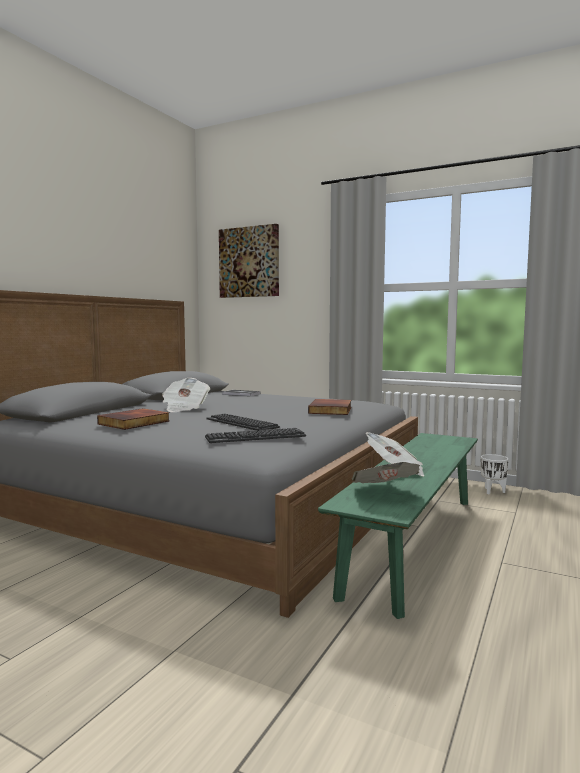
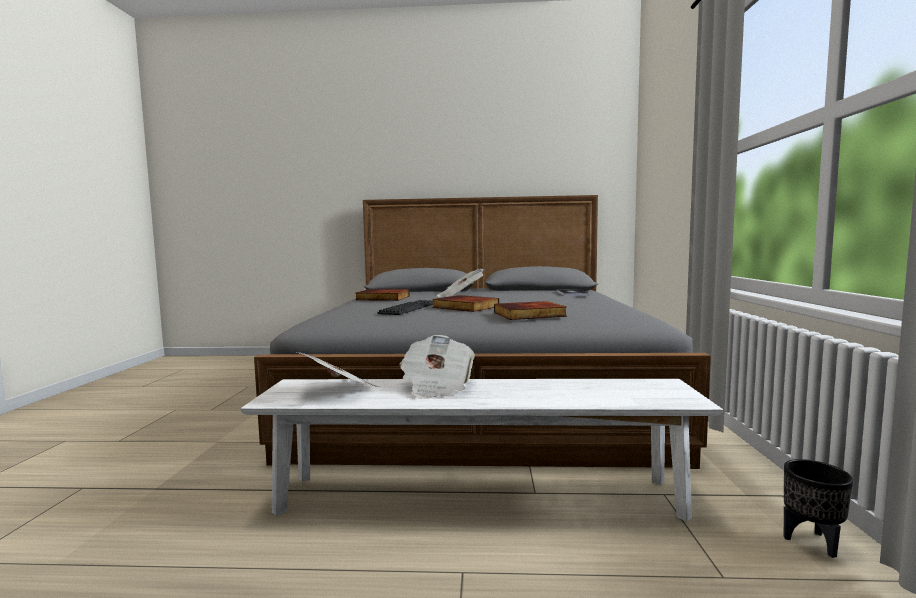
camera: 65 degrees right, 0 degrees up
keyboard [205,428,306,443] -> none
picture [219,224,279,298] -> none
green bench [318,433,478,619] -> white bench [240,379,723,521]
white planter [481,454,508,494] -> black planter [784,459,853,558]
none -> book [432,295,499,312]

